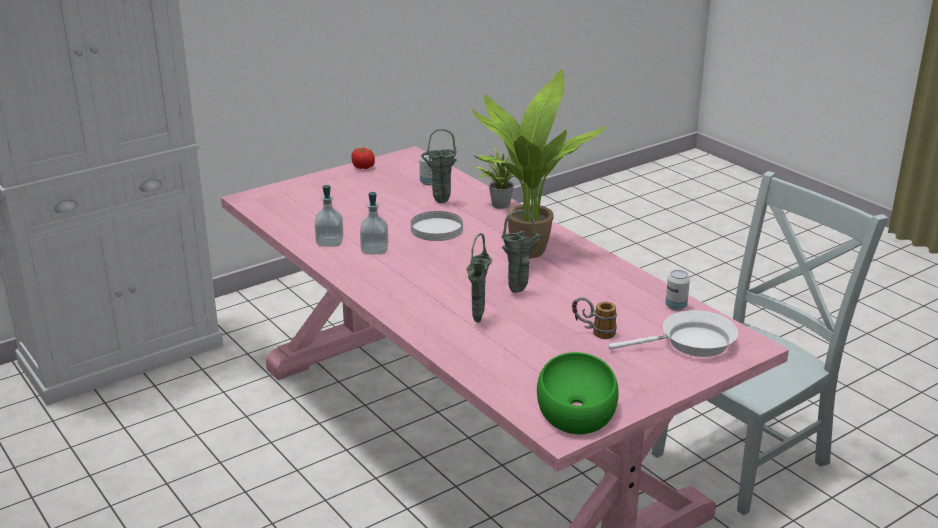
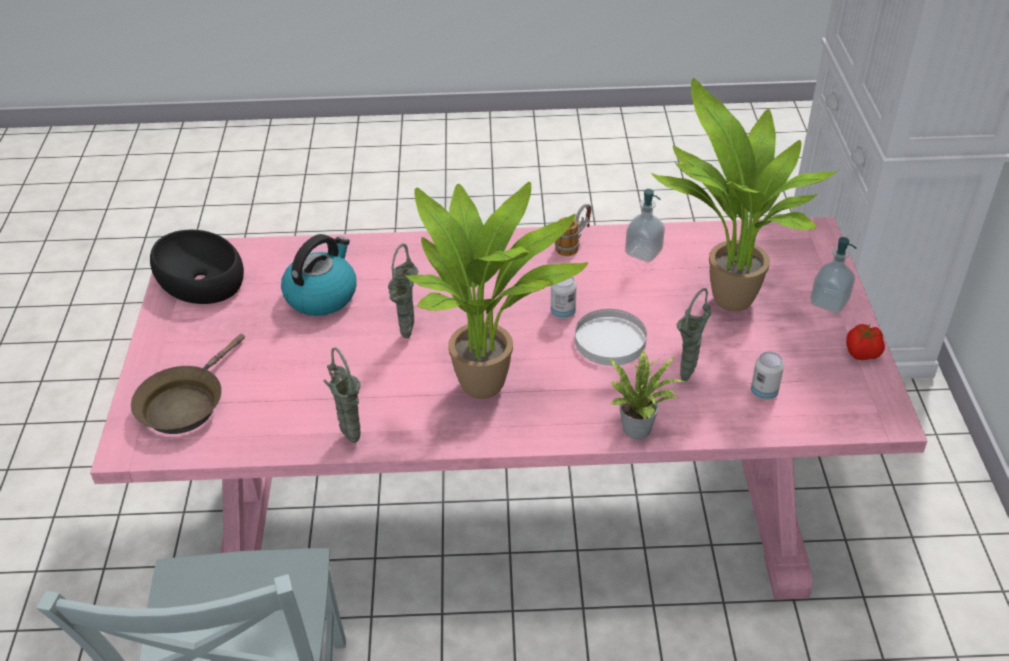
camera: 125 degrees right, 15 degrees up
soap dispenser [360,192,388,254] -> soap dispenser moved to [811,237,857,313]
green vase [467,233,492,323] -> green vase moved to [324,347,361,443]
green bowl [537,352,619,434] -> black bowl [150,230,244,304]
mug [572,297,617,339] -> mug moved to [555,204,592,256]
white frying pan [608,310,738,357] -> brown frying pan [131,334,245,434]
can [665,270,690,311] -> can moved to [551,277,577,319]
none -> kettle [281,234,357,316]
none -> potted plant [651,78,838,311]

